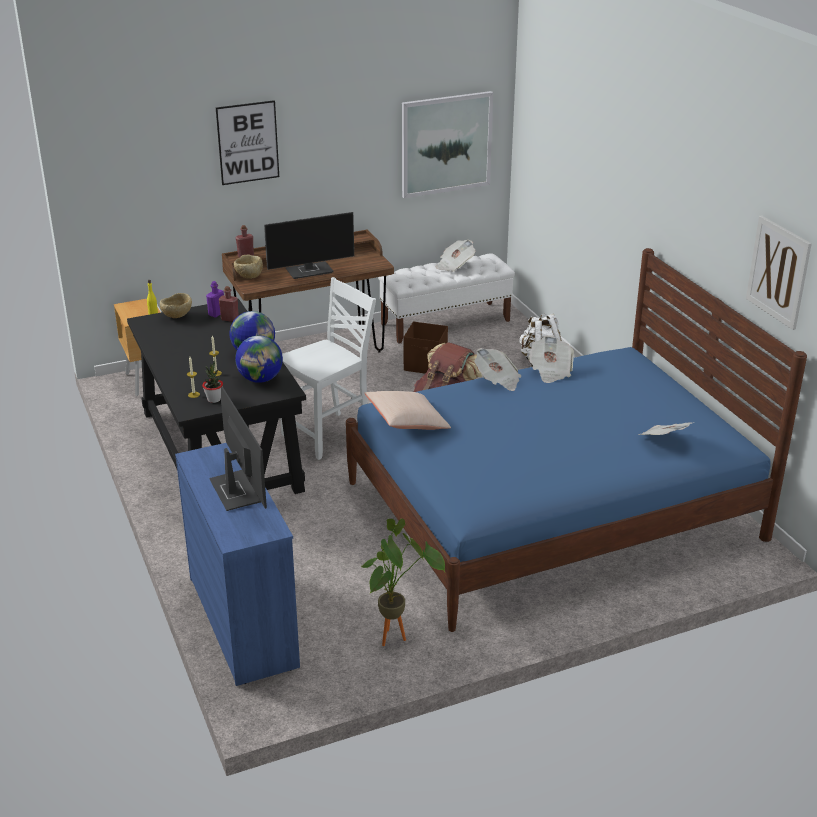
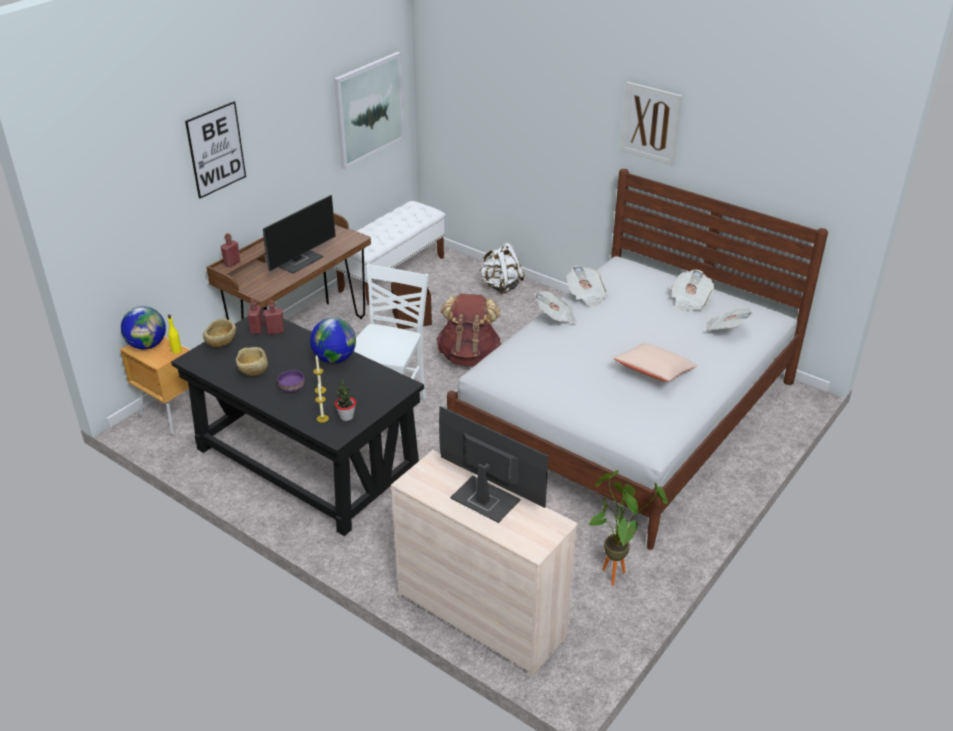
camera: 30 degrees left, 5 degrees up
blue dresser [175,443,300,686] -> beige dresser [391,450,578,677]
purple bottle [206,281,224,317] -> red bottle [247,298,264,334]
beige bowl [234,254,263,279] -> beige bowl moved to [236,347,268,376]
globe [235,335,283,383] -> globe moved to [121,306,166,350]
blue bed [346,248,807,632] -> white bed [447,169,828,550]
beige pillow [365,391,451,430] -> beige pillow moved to [613,343,697,382]
newspaper [435,240,475,272] -> newspaper moved to [671,269,715,311]
picture [746,216,812,330] -> picture moved to [621,82,682,165]
none -> purple bowl [278,370,305,392]

